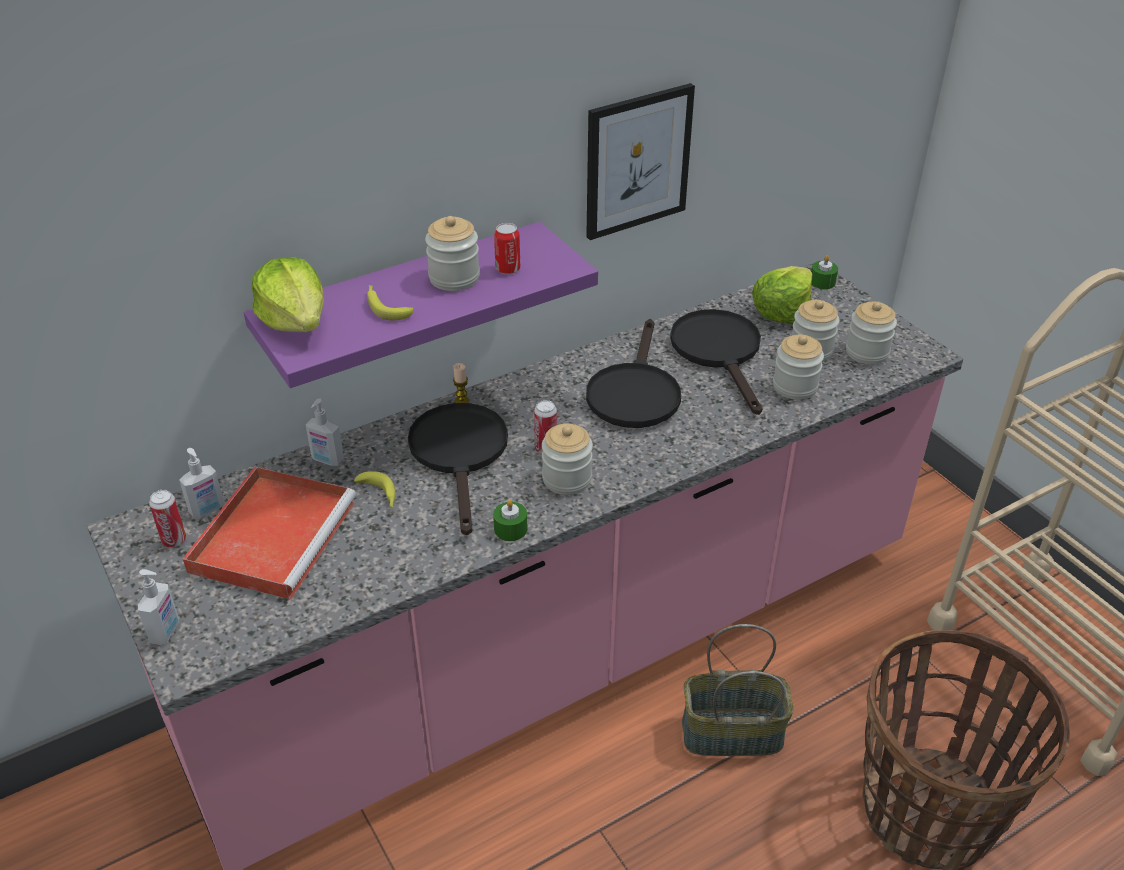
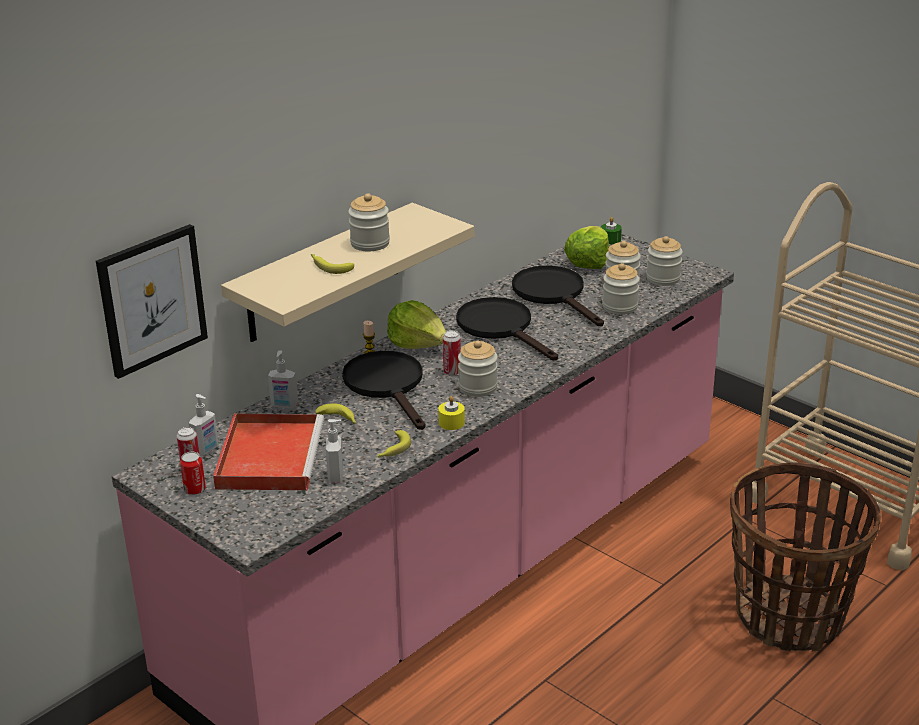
camera: 15 degrees left, 10 degrees down
soap dispenser [138,569,179,645] -> soap dispenser moved to [326,419,343,483]
purple shelf [244,222,598,388] -> beige shelf [221,203,474,342]
lettuce [251,257,324,332] -> lettuce moved to [387,300,446,349]
green candle [493,500,528,541] -> yellow candle [438,396,465,430]
can [494,223,520,274] -> can moved to [180,452,206,495]
picture [586,83,695,240] -> picture moved to [96,224,208,379]
black frying pan [586,319,681,428] -> black frying pan turned 150 degrees clockwise [456,297,558,360]
basket [682,624,794,756] -> none
none -> banana [377,430,411,458]

